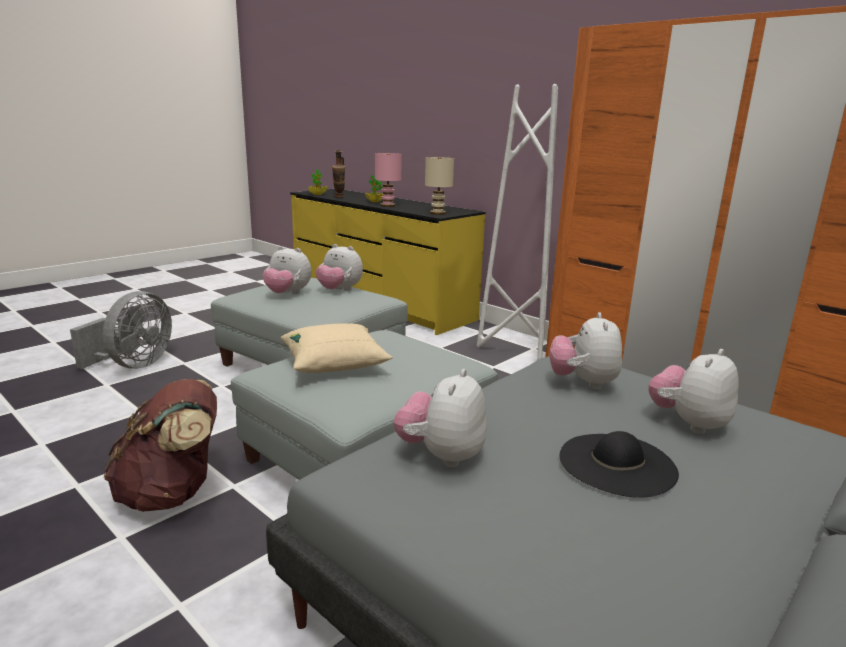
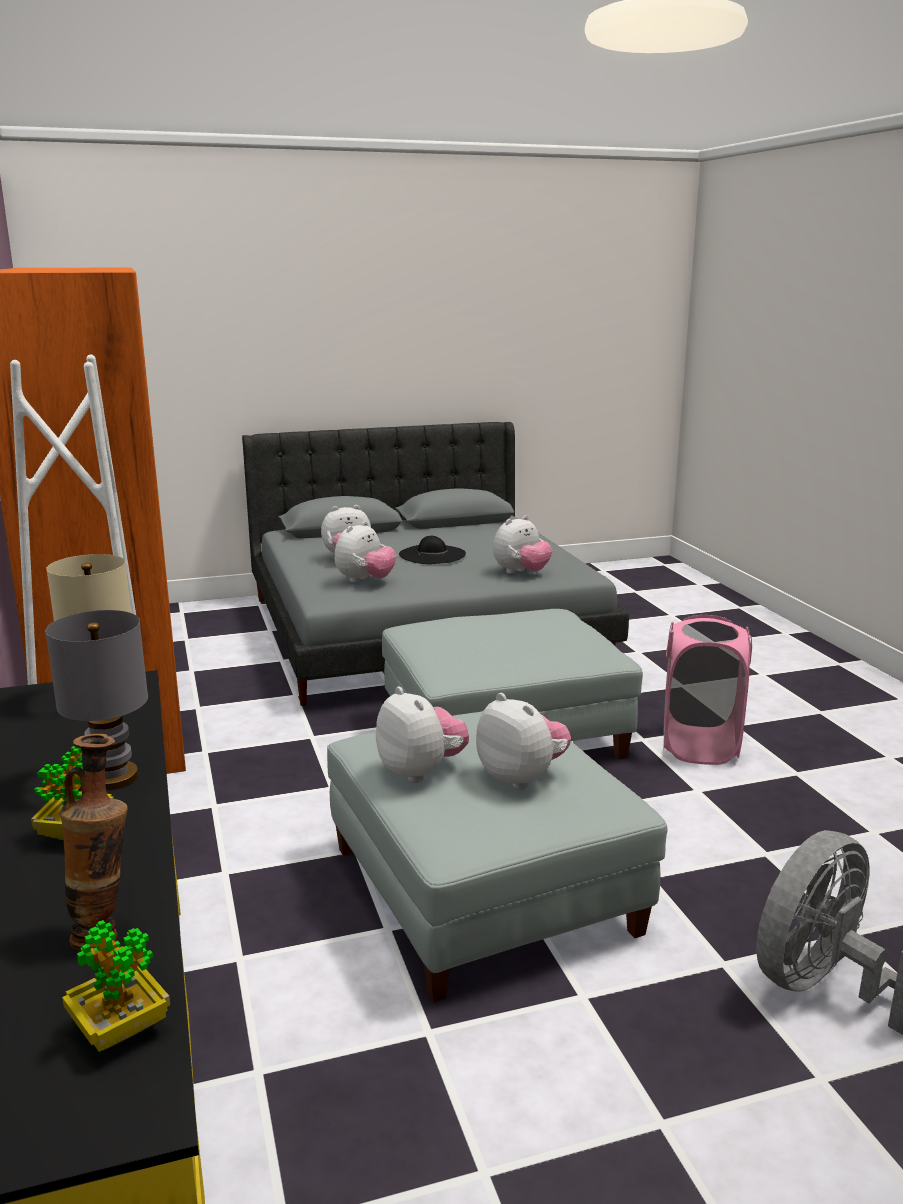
camera: 150 degrees left, 0 degrees up
brown backpack [104,379,217,512] -> pink laundry basket [664,615,752,765]
beige pillow [281,323,393,373] -> none
pink table lamp [375,153,402,207] -> grey table lamp [45,610,148,790]

